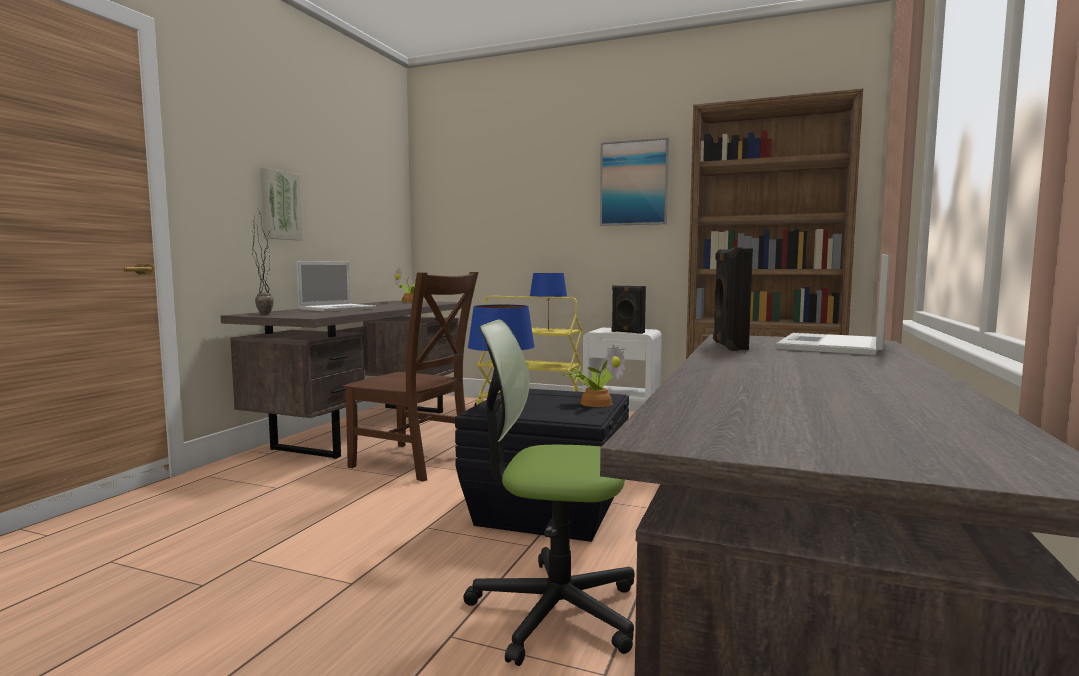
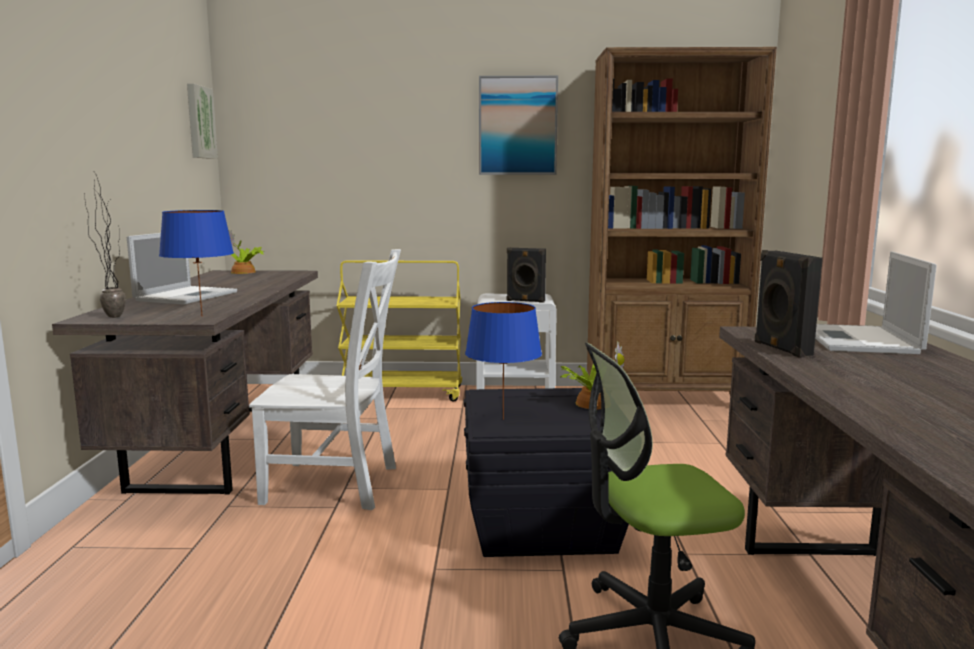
camera: 20 degrees left, 5 degrees up
picture [260,168,303,240] -> picture moved to [187,84,218,159]
brown chair [343,272,479,482] -> white chair [249,249,401,510]
blue table lamp [530,273,567,330] -> blue table lamp moved to [159,210,234,317]

